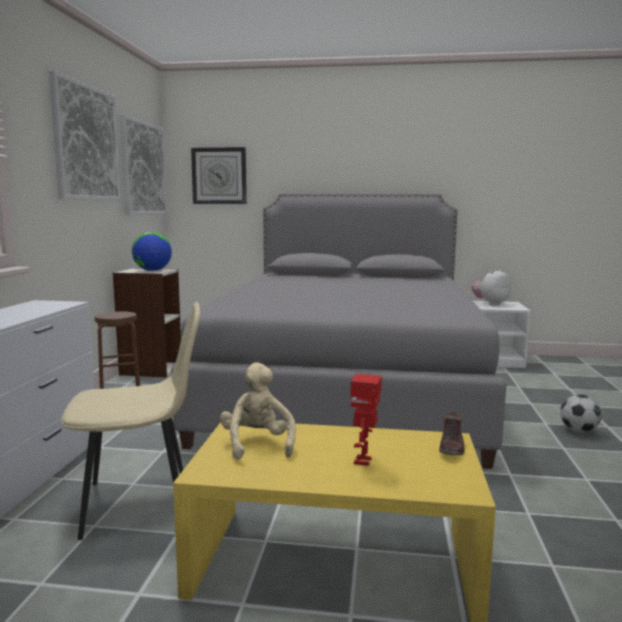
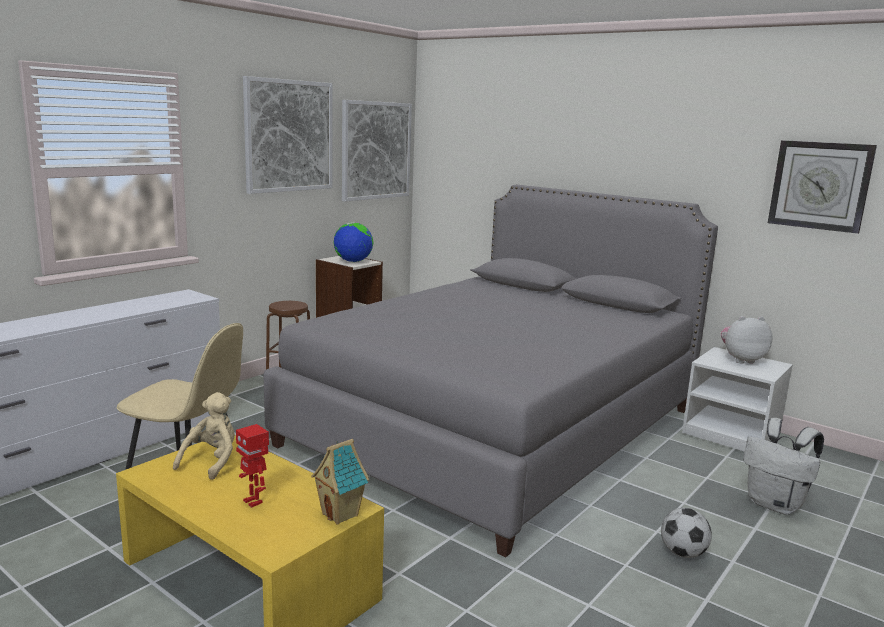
camera: 30 degrees right, 5 degrees up
wall clock [191,147,247,204] -> wall clock moved to [768,140,877,234]
toy robot [350,374,382,466] -> toy robot turned 90 degrees counterclockwise [236,424,269,508]
brown shoe [439,412,465,455] -> toy house [311,439,369,525]
none -> white backpack [743,418,824,515]

